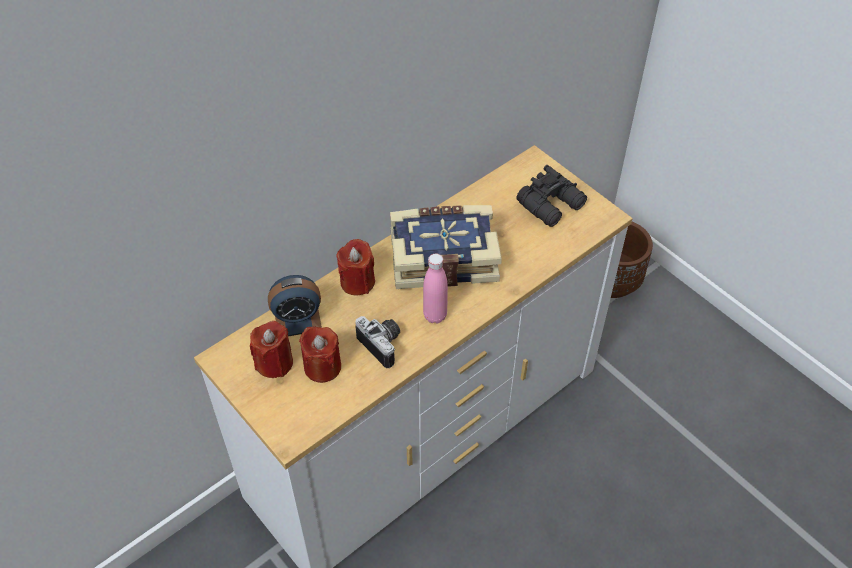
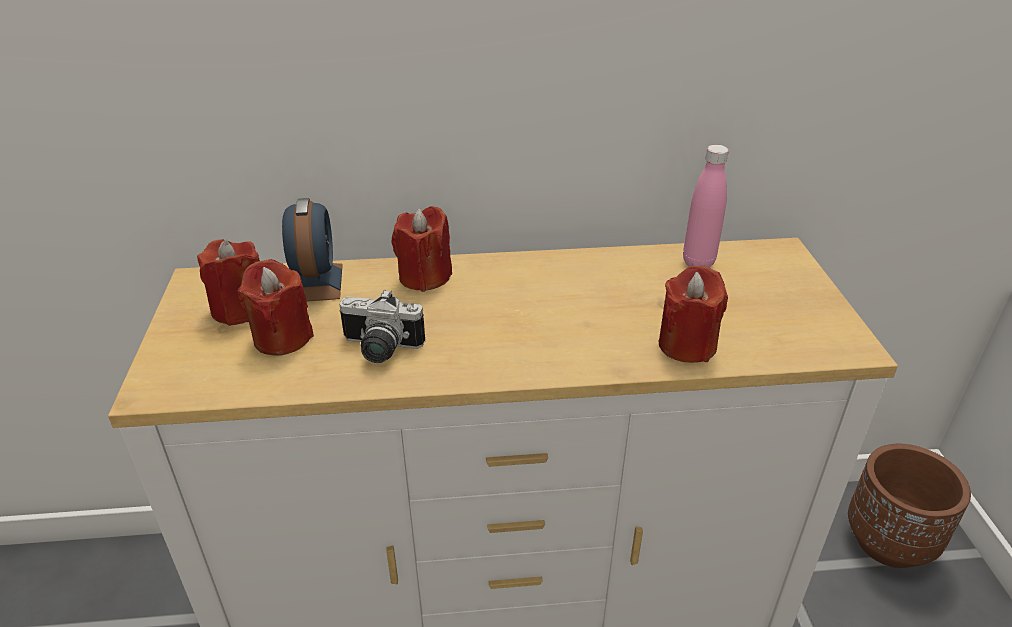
camera: 35 degrees right, 15 degrees down
alarm clock [268,275,322,336] -> alarm clock turned 120 degrees counterclockwise [282,198,343,302]
camera [355,316,400,368] -> camera turned 105 degrees clockwise [339,290,425,363]
book [390,205,502,289] -> none
pink bottle [423,254,448,323] -> pink bottle moved to [683,145,729,268]
black binoculars [516,165,587,227] -> none
none -> red candle [659,266,728,363]

